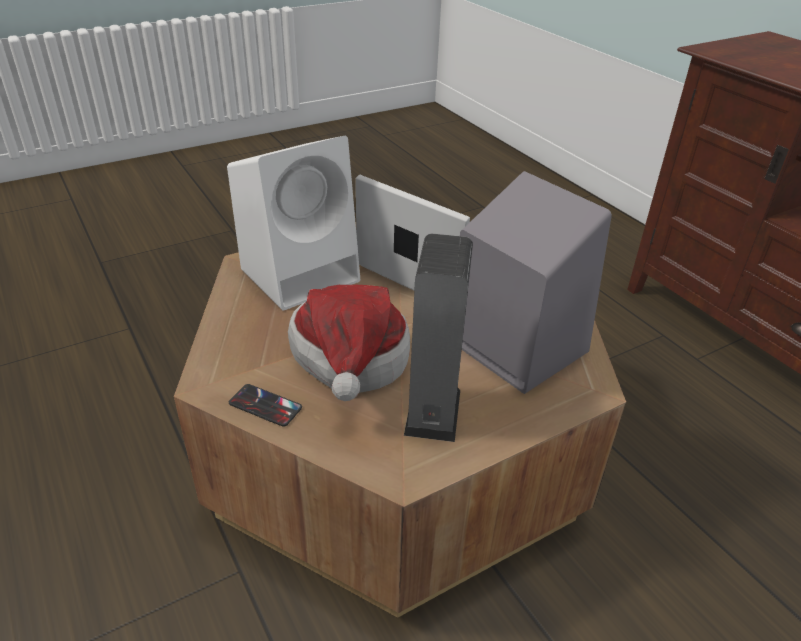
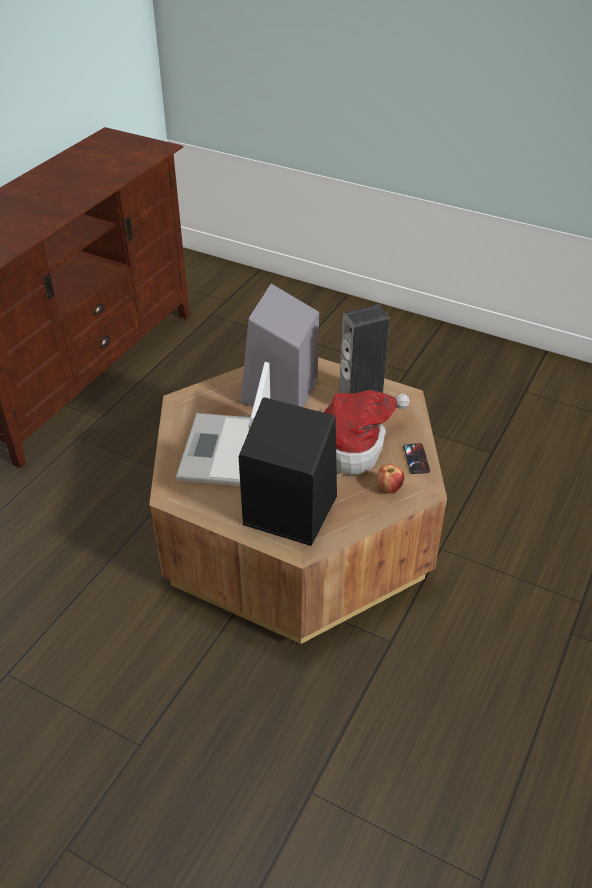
camera: 120 degrees left, 5 degrees up
white speaker [227,136,360,311] -> black speaker [238,397,337,546]
none -> apple [377,464,404,493]

